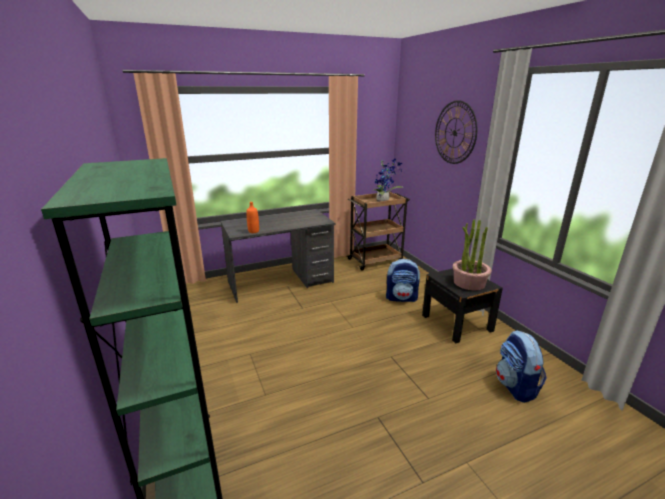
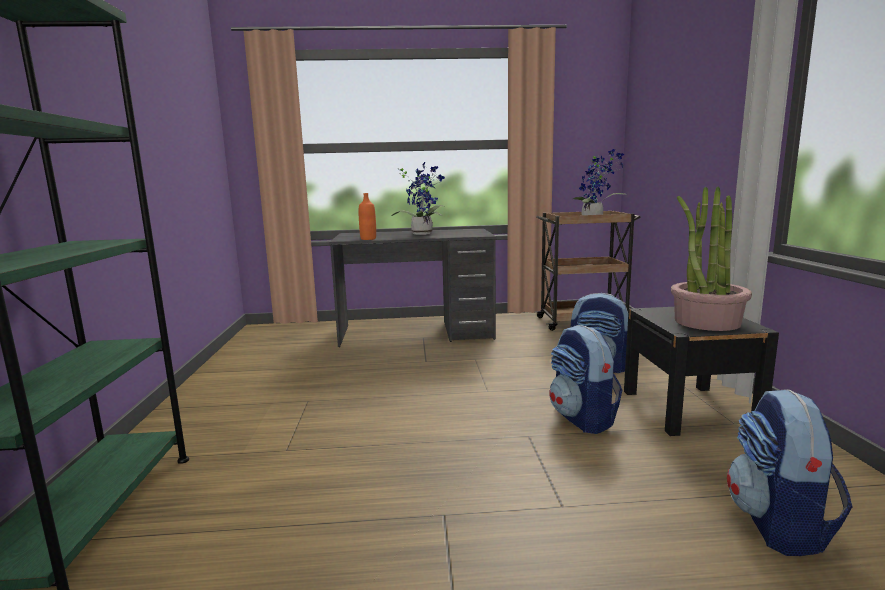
camera: 20 degrees right, 10 degrees down
wall clock [435,100,477,164] -> none
none -> potted plant [391,162,445,235]
none -> backpack [549,325,622,434]

